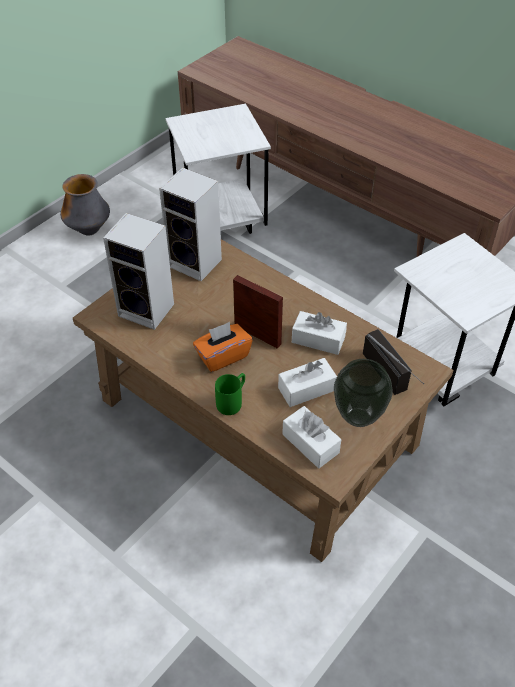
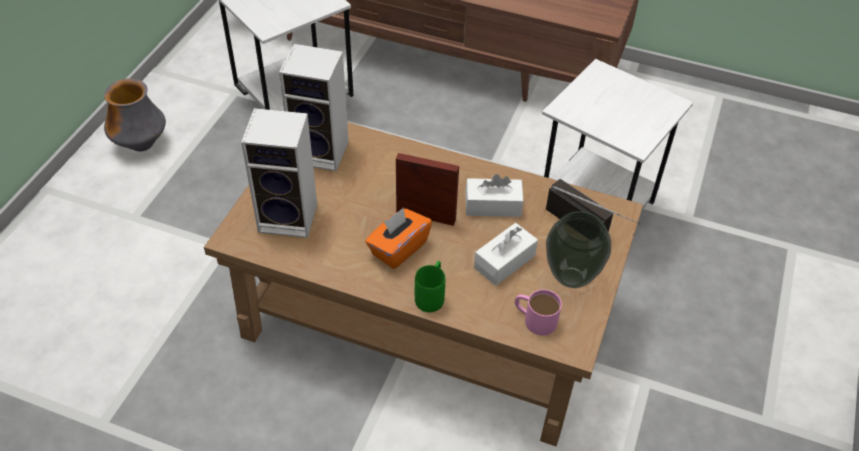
camera: 20 degrees left, 0 degrees up
white tissue box [282,406,341,468] -> pink mug [515,289,562,336]

